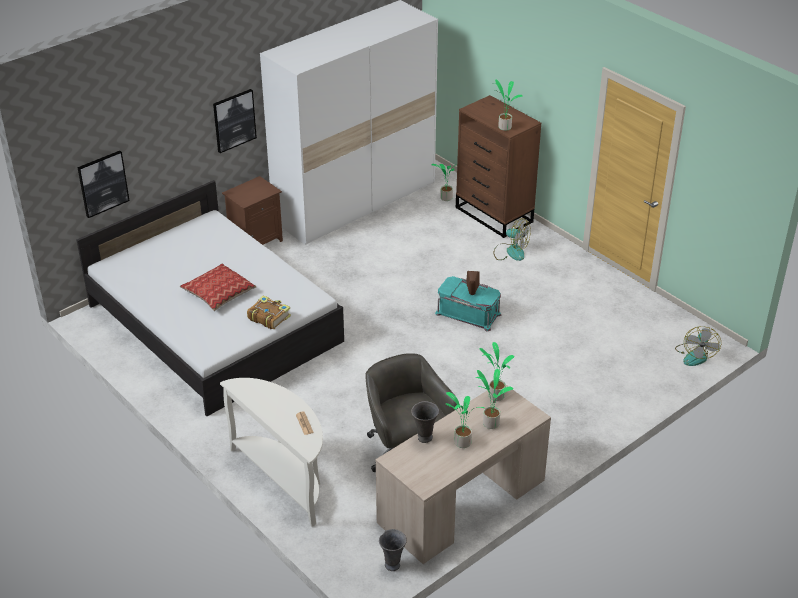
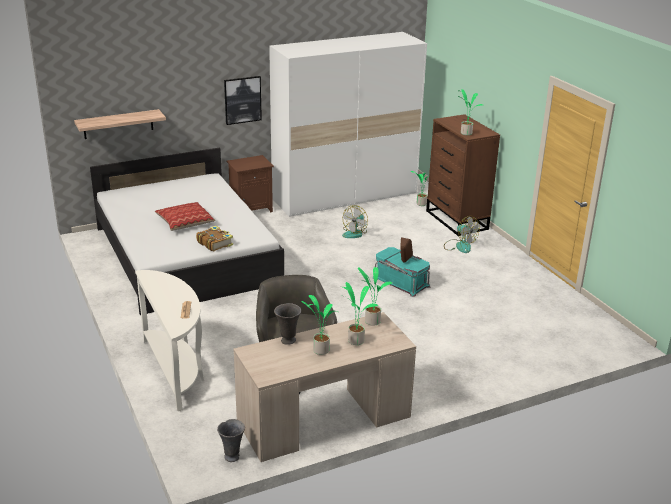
camera: 15 degrees right, 10 degrees down
picture [77,151,130,218] -> shelf [74,109,166,139]
fan [675,326,721,366] -> fan moved to [342,205,368,238]

